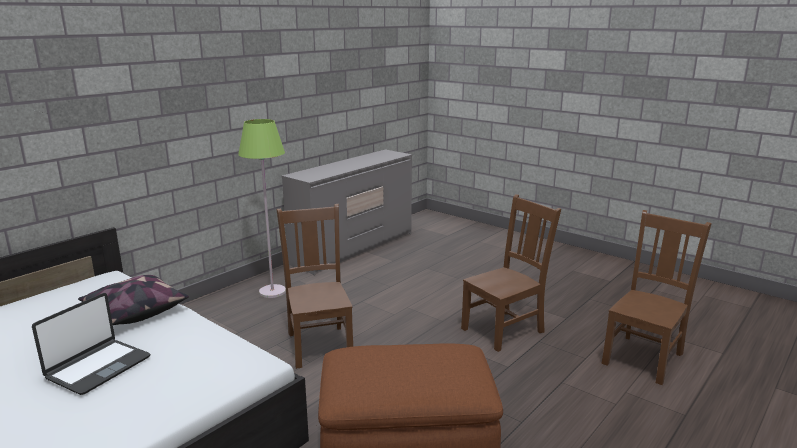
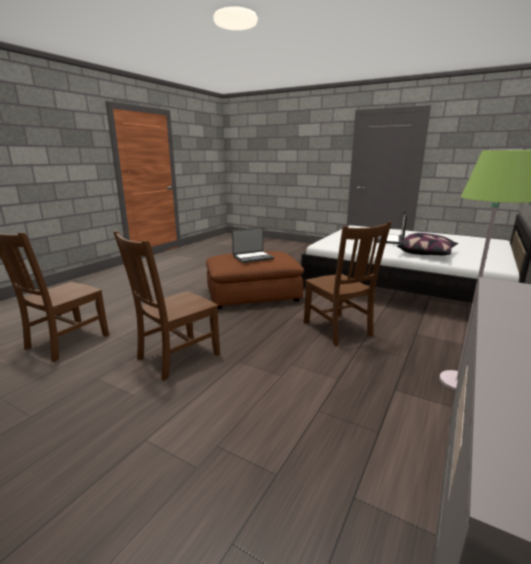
camera: 170 degrees right, 0 degrees up
none -> laptop [232,227,274,263]

